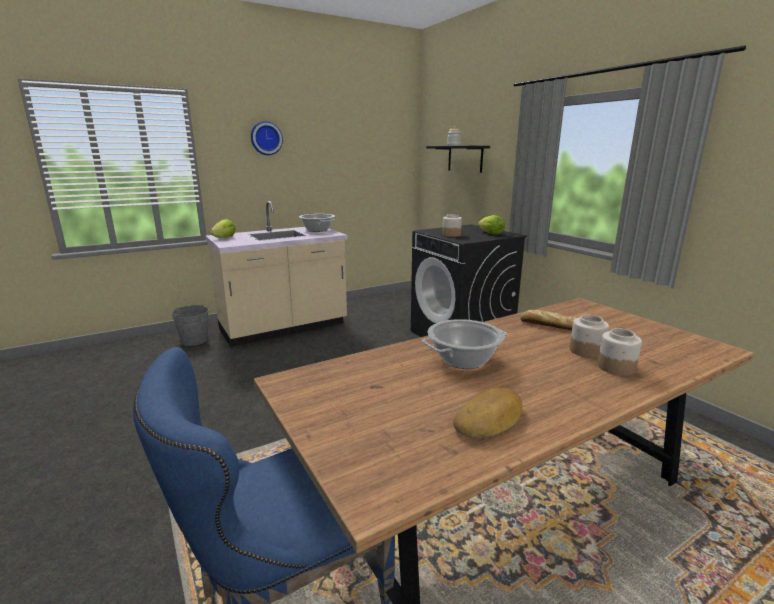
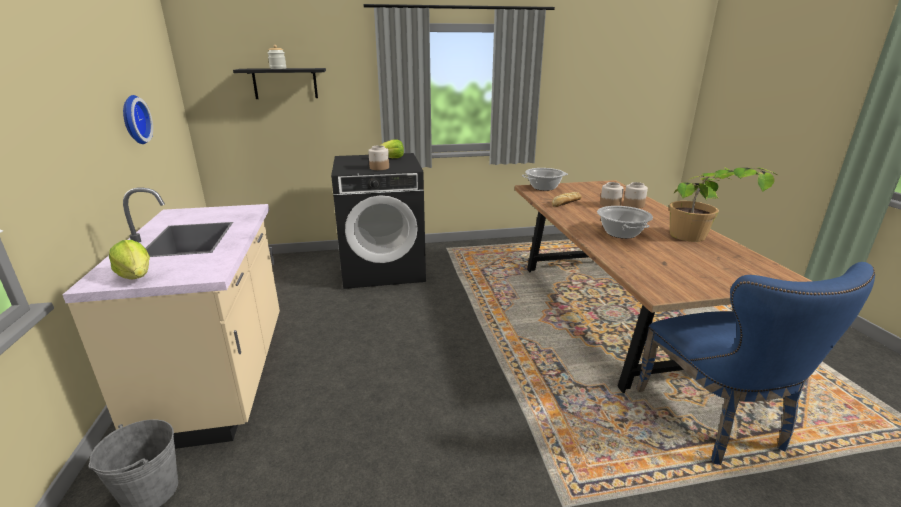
camera: 70 degrees left, 5 degrees up
wall clock [251,121,283,155] -> wall clock moved to [123,95,153,144]
cooking pot [299,214,335,232] -> cooking pot moved to [522,168,568,191]
bread [453,388,522,438] -> potted plant [669,167,778,242]

